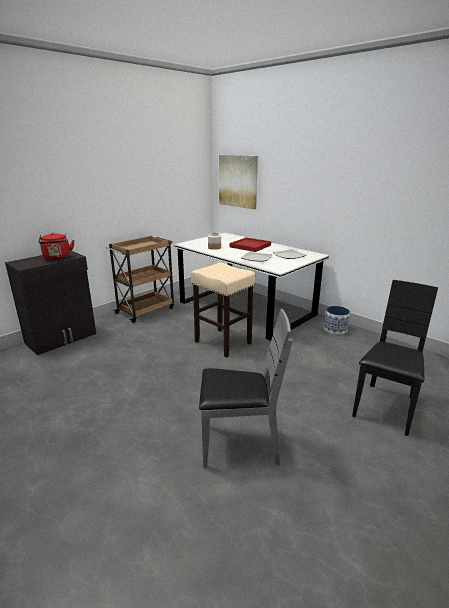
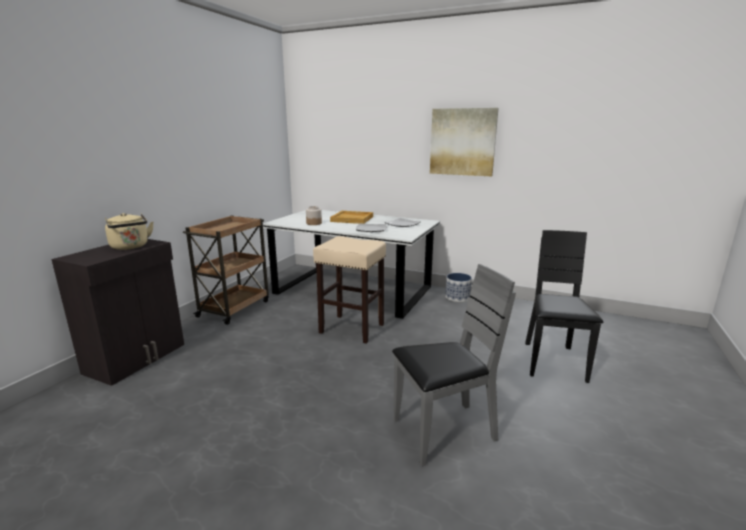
camera: 20 degrees left, 5 degrees down
red kettle [38,233,74,260] -> beige kettle [105,213,153,250]
picture [219,155,258,209] -> picture moved to [430,108,499,176]
red tray [230,237,271,252] -> beige tray [330,211,373,224]

